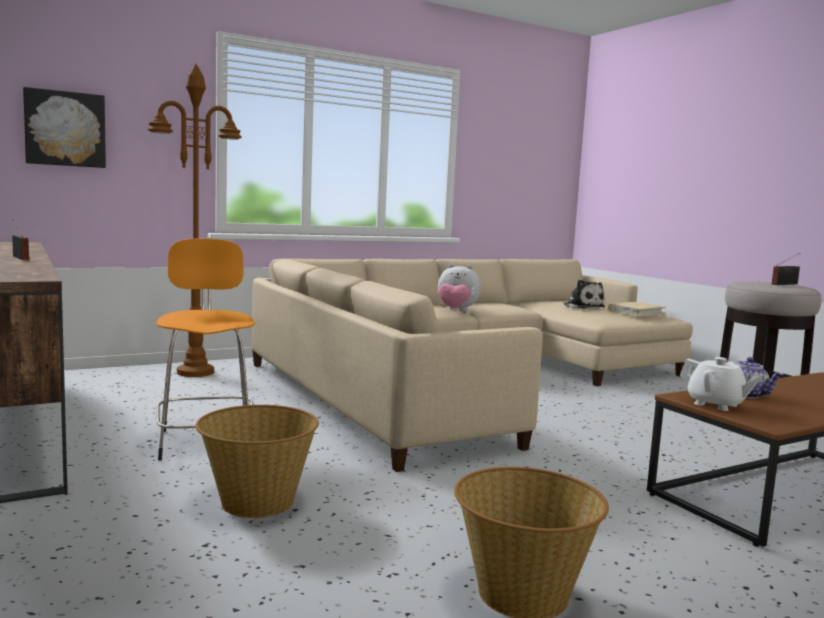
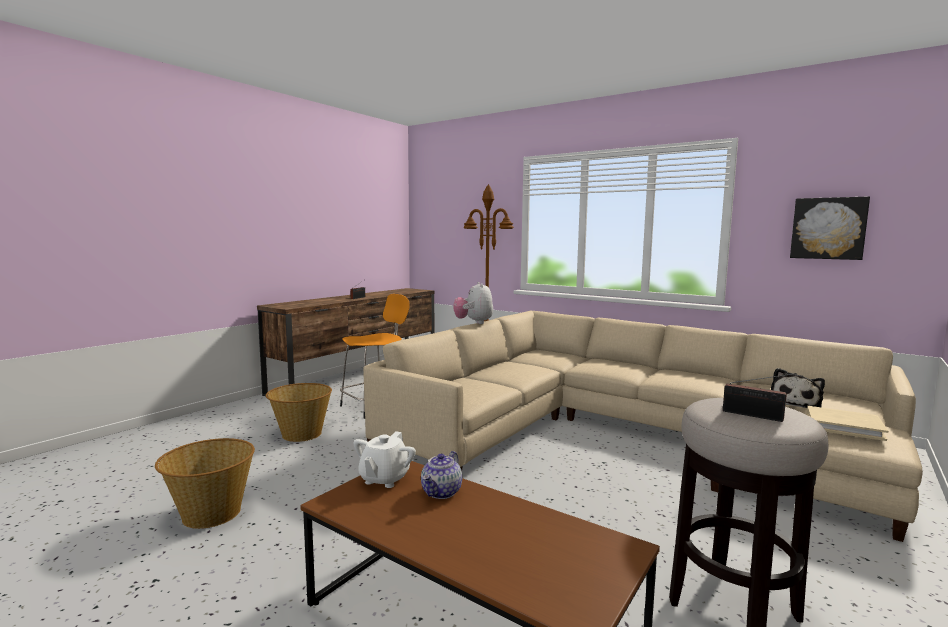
camera: 65 degrees right, 0 degrees up
picture [23,87,106,168] -> picture moved to [790,196,870,260]
plush toy [438,264,481,311] -> plush toy moved to [453,282,493,324]

